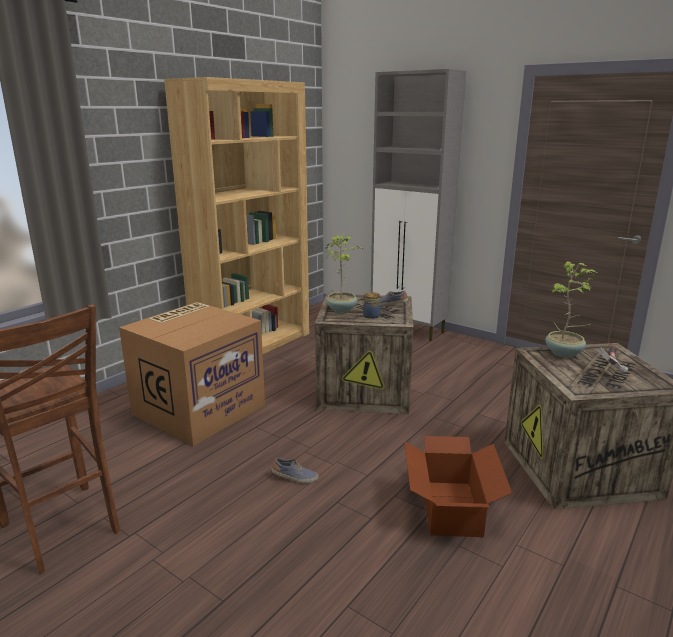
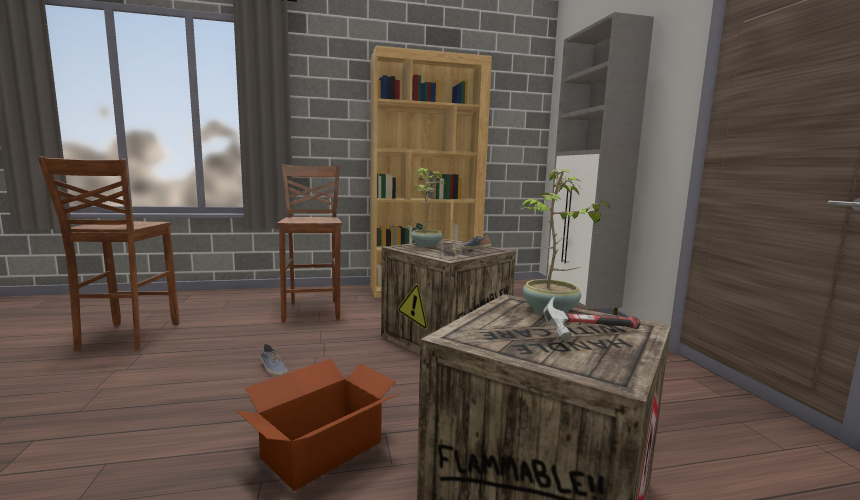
camera: 40 degrees right, 10 degrees down
cardboard box [119,302,265,446] -> brown stool [277,164,342,322]
jar [361,292,380,319] -> none

